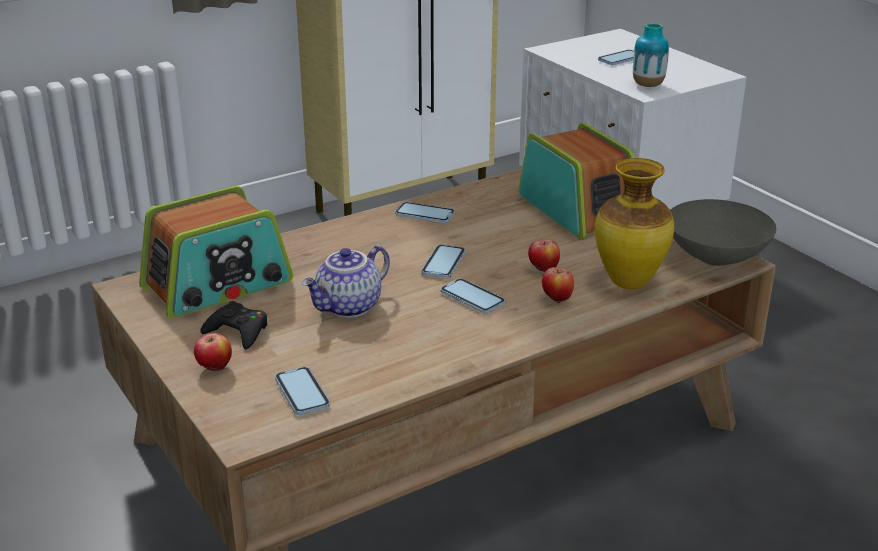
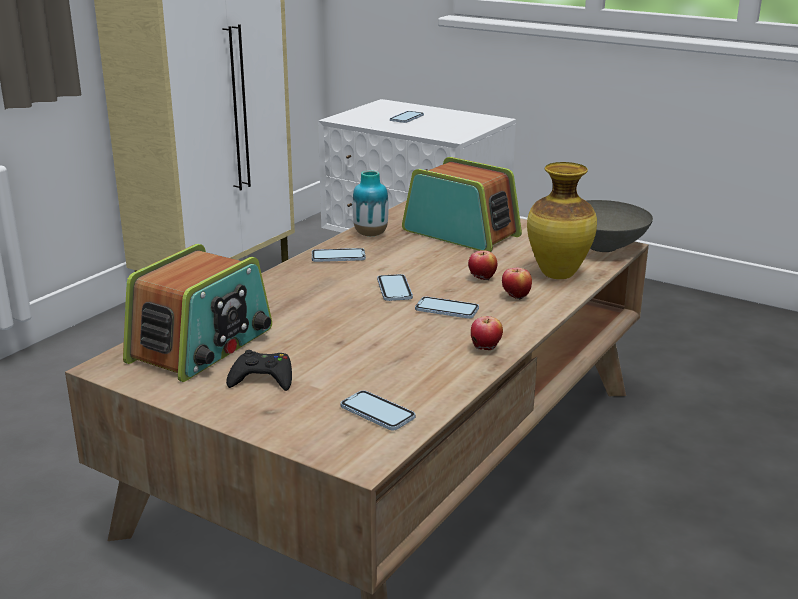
camera: 25 degrees left, 5 degrees down
apple [194,333,232,371] -> apple moved to [471,316,503,350]
teapot [302,245,390,318] -> none
vase [633,23,669,87] -> vase moved to [353,170,389,236]

